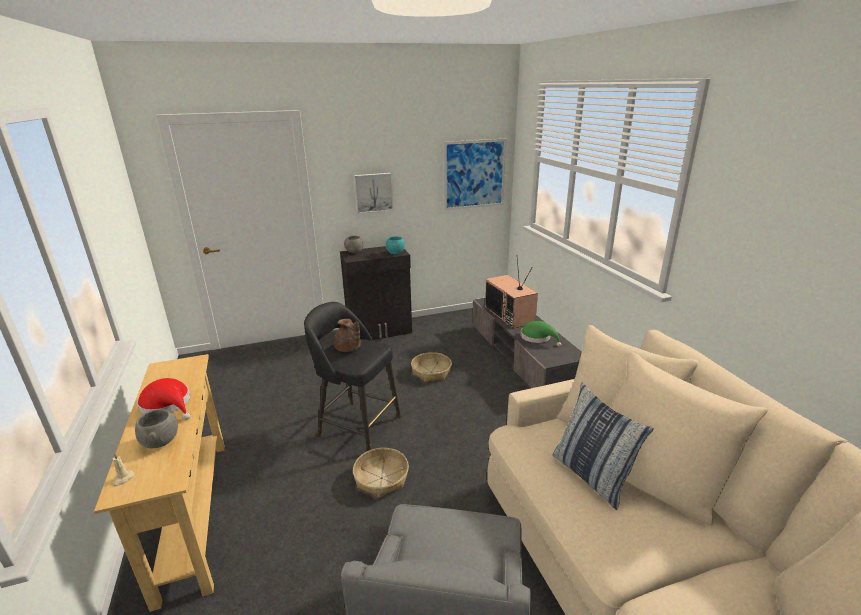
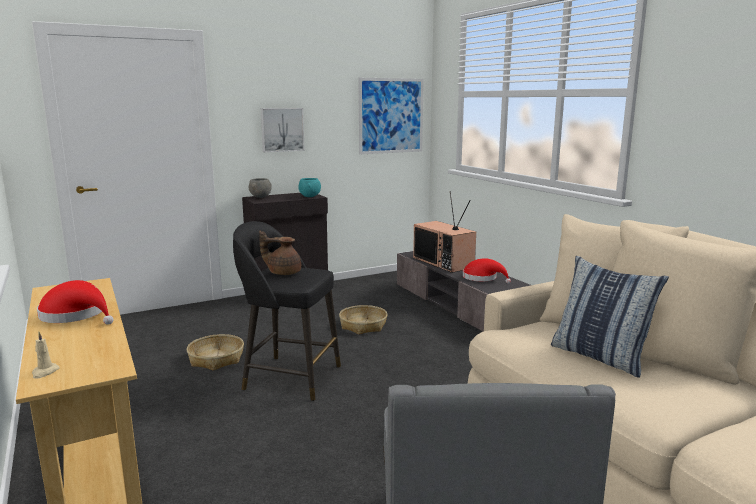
camera: 10 degrees left, 10 degrees down
grey bowl [135,409,178,448] -> none
brown teapot [334,319,361,352] -> brown teapot turned 150 degrees clockwise [259,231,301,275]
basket [353,448,409,498] -> basket moved to [187,334,244,371]
green hat [520,321,561,347] -> red hat [463,258,511,284]

